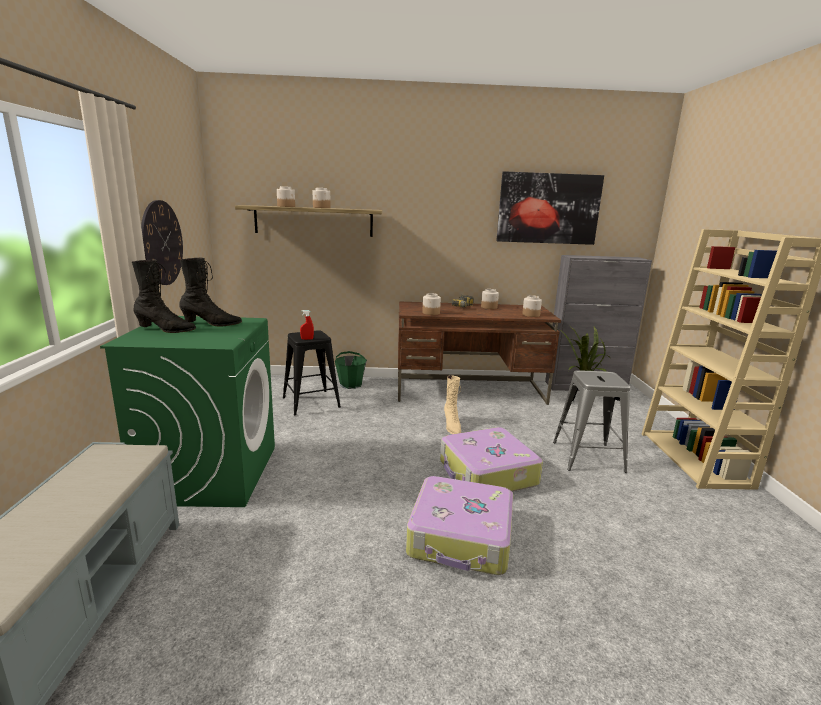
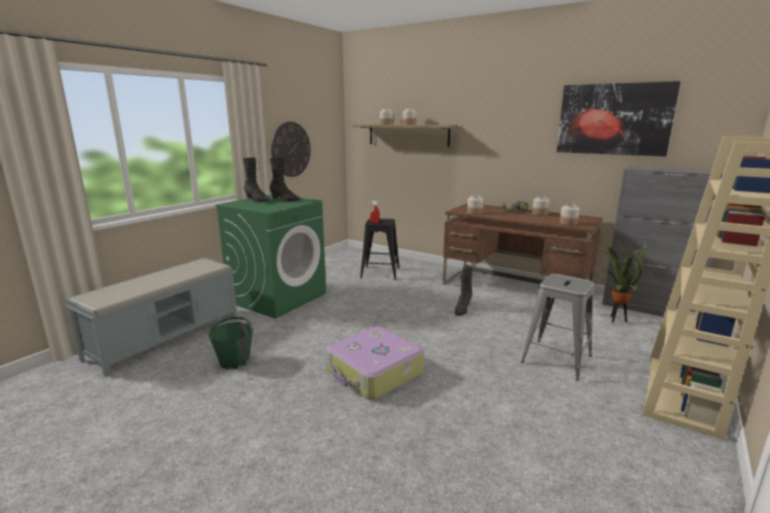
camera: 35 degrees right, 0 degrees up
green bucket [335,351,367,389] -> green bucket moved to [208,317,253,370]
suitcase [440,427,543,491] -> none
beige boot [444,375,461,434] -> black boot [455,266,473,316]

